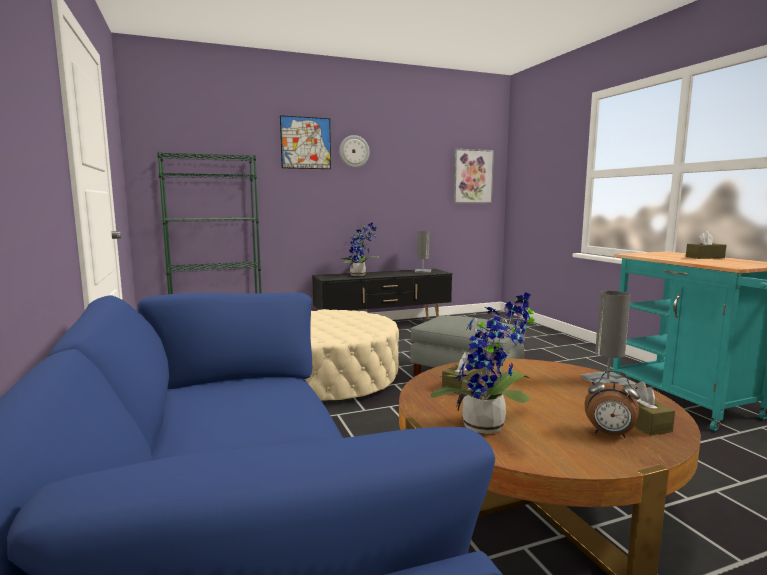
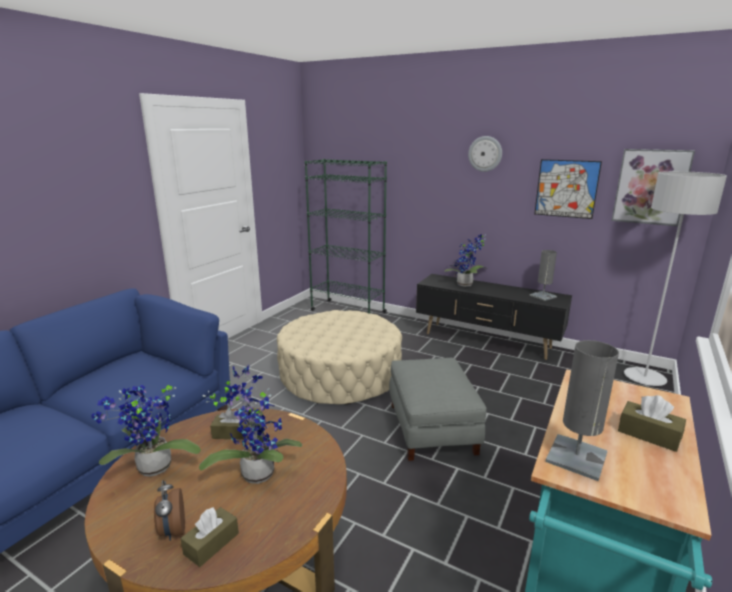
camera: 50 degrees right, 10 degrees up
picture [280,115,331,169] -> picture moved to [534,159,602,219]
grey table lamp [581,291,636,386] -> grey table lamp moved to [545,340,619,481]
none -> potted plant [199,365,302,484]
none -> grey floor lamp [624,171,727,386]

